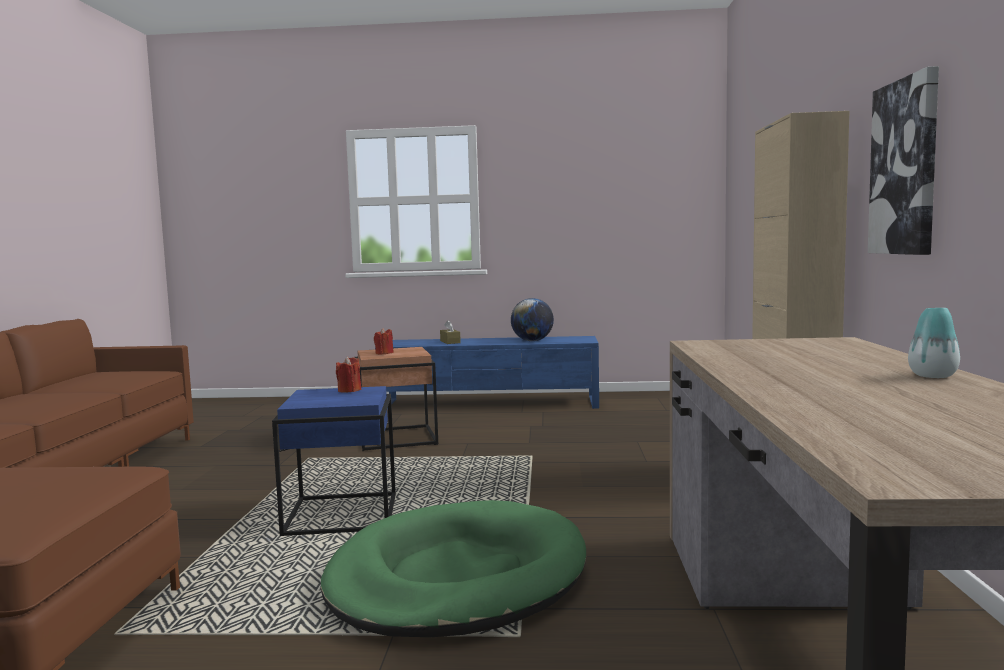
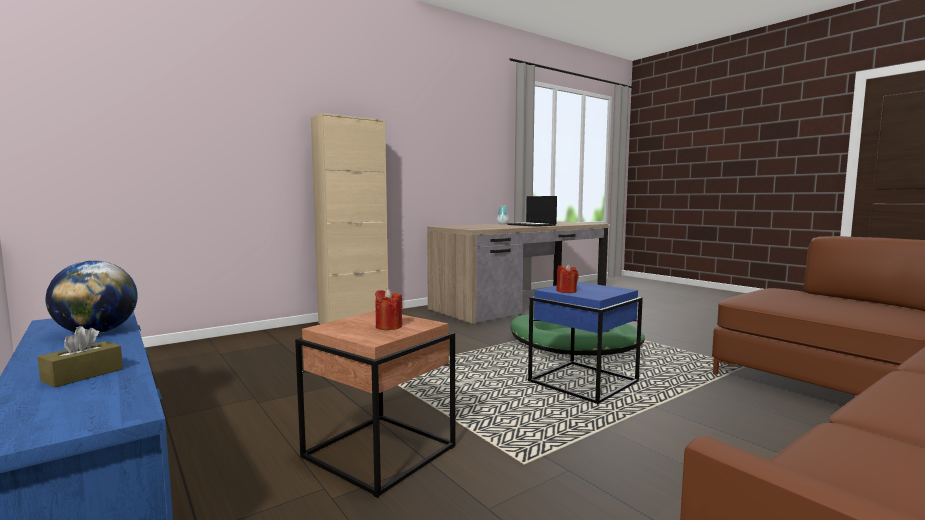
camera: 130 degrees left, 0 degrees up
picture [868,66,939,255] -> none
none -> laptop [507,196,557,227]

